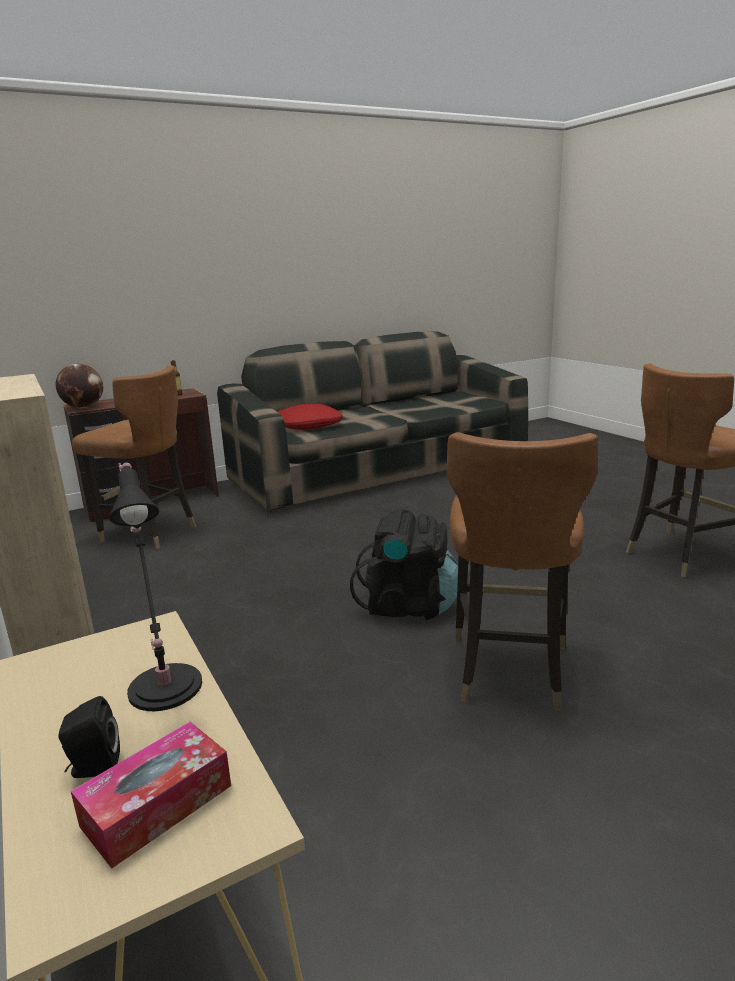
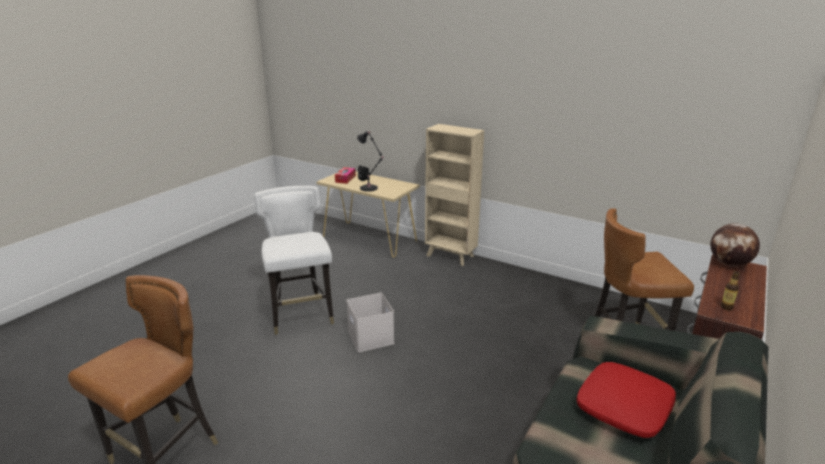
camera: 150 degrees right, 5 degrees up
black backpack [350,509,458,620] -> white storage box [347,293,394,352]
brown chair [446,432,598,711] -> white chair [254,186,334,335]

